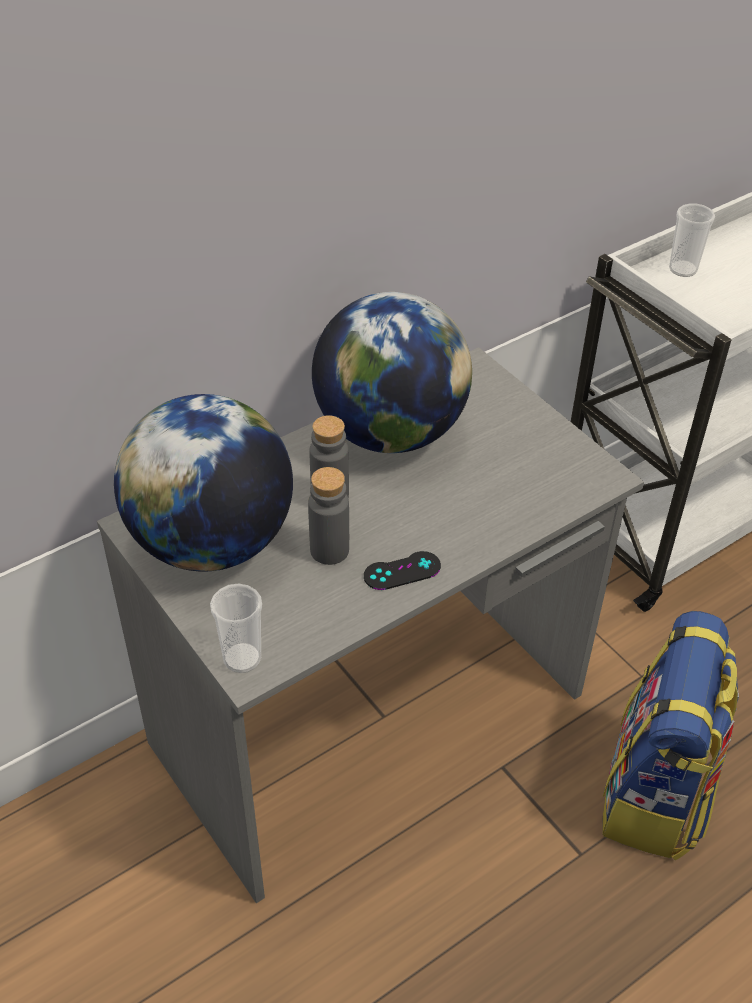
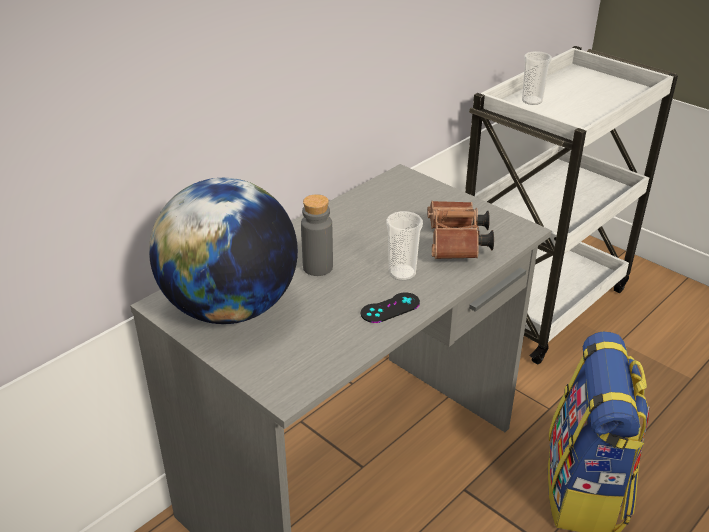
camera: 10 degrees left, 10 degrees down
cup [210,584,262,673] -> cup moved to [386,211,423,281]
grey bottle [308,467,349,565] -> none
globe [312,292,472,453] -> none
none -> brown binoculars [427,201,494,259]

